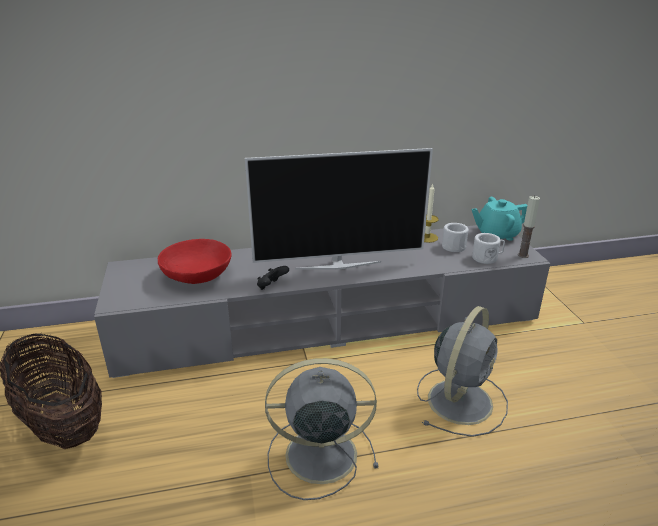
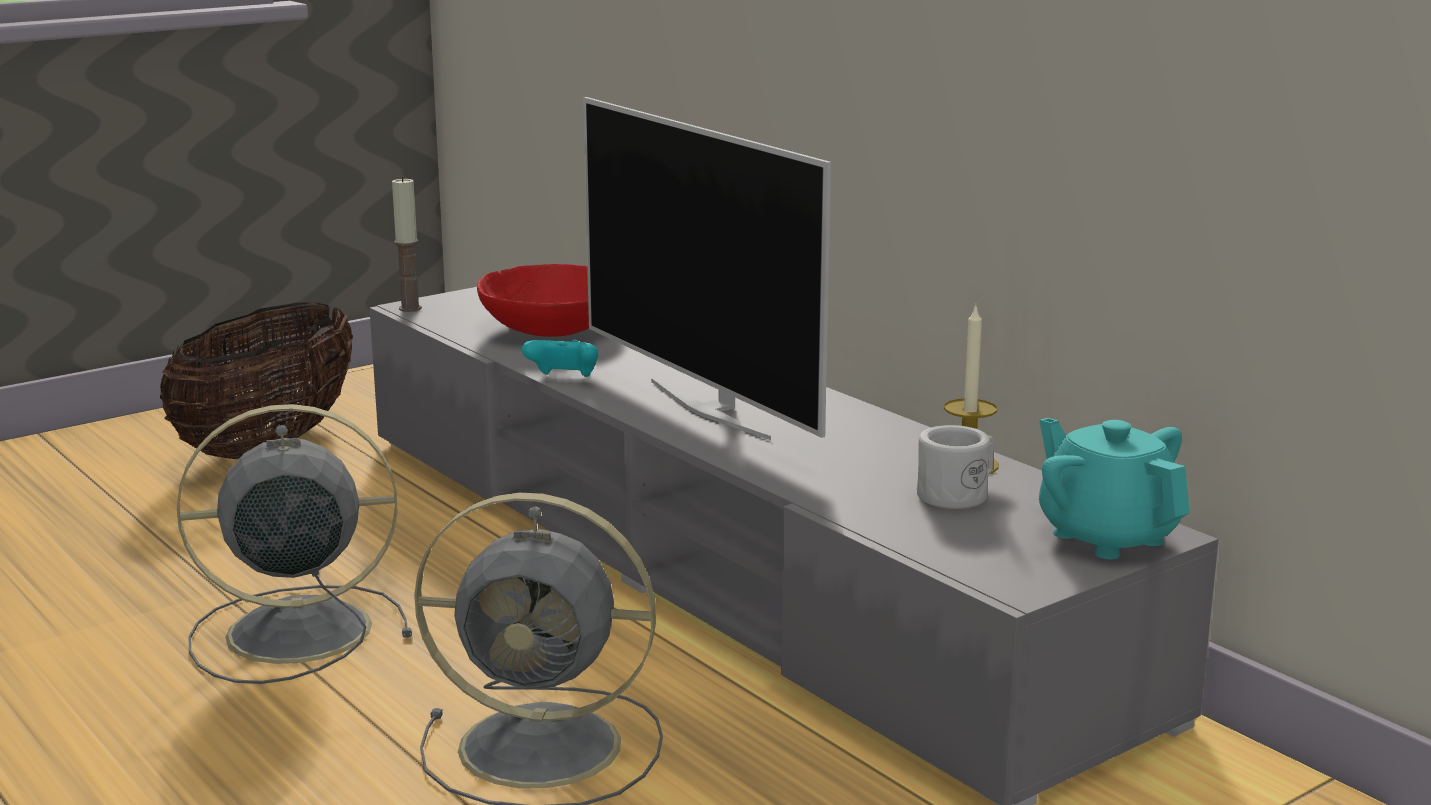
camera: 65 degrees right, 10 degrees down
black game controller [257,266,289,290] -> turquoise game controller [522,340,598,377]
grey fan [265,358,378,500] -> grey fan turned 75 degrees counterclockwise [177,404,412,684]
white mug [472,233,505,264] -> none
candle [518,196,540,258] -> candle moved to [392,176,422,312]

